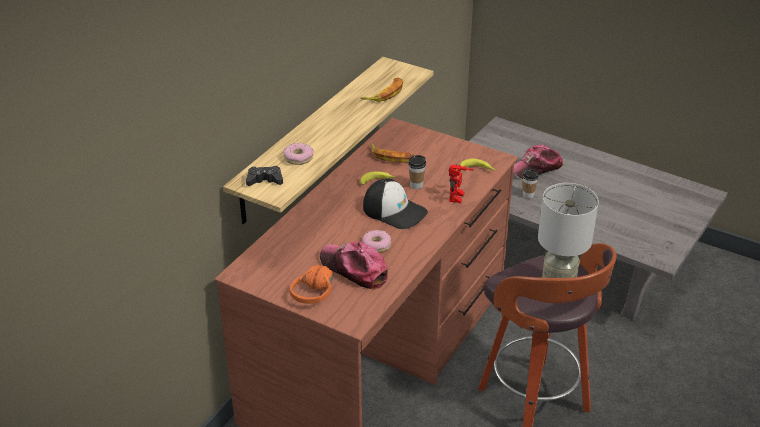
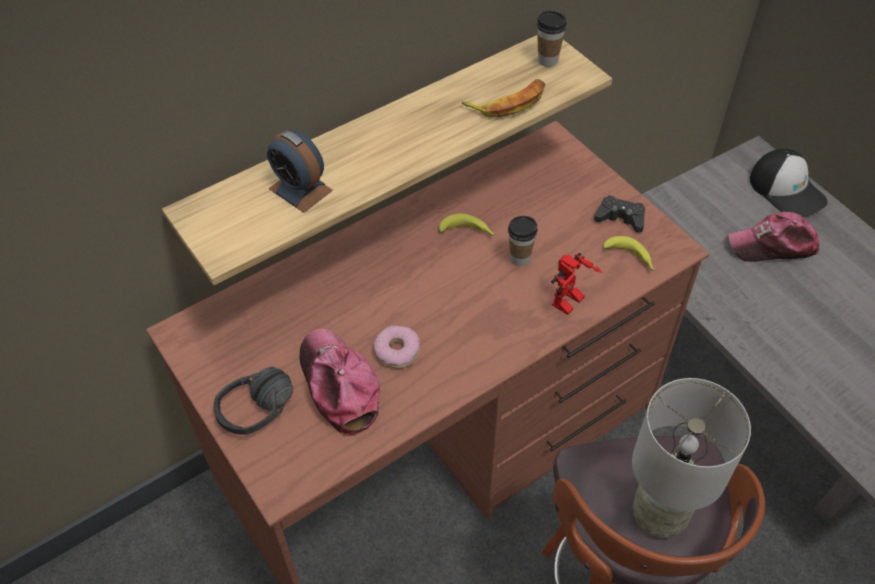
camera: 25 degrees right, 15 degrees up
black game controller [246,166,283,186] -> black game controller moved to [594,195,645,233]
donut [283,143,314,165] -> alarm clock [267,130,333,213]
orange headphones [290,265,333,304] -> black headphones [213,367,293,435]
cap [363,178,428,229] -> cap moved to [750,149,828,218]
banana [371,144,416,163] -> none
cup [523,169,539,198] -> cup moved to [537,10,567,67]

